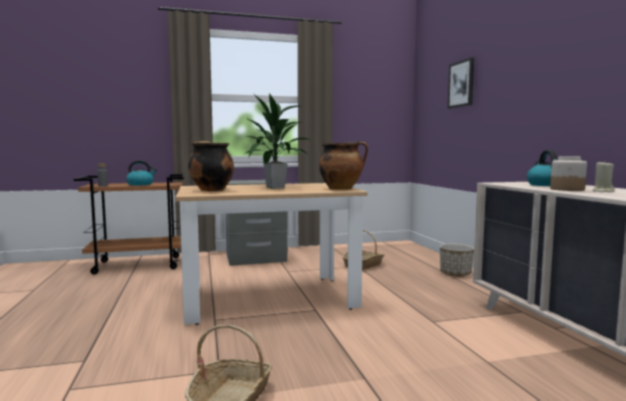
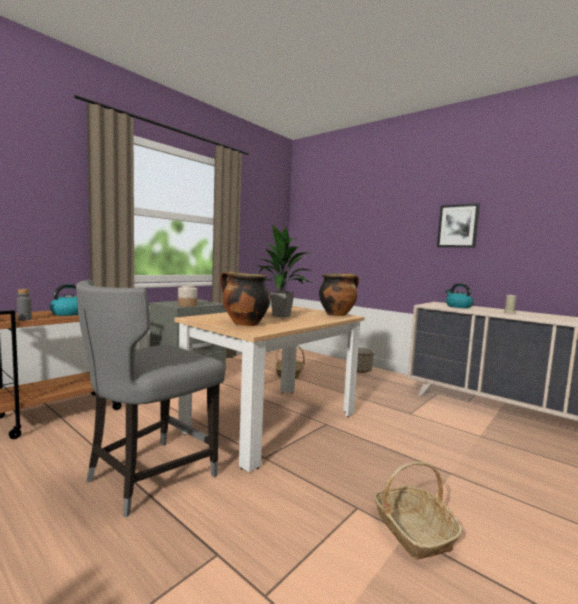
camera: 35 degrees left, 0 degrees up
picture [448,57,474,109] -> picture moved to [437,203,480,248]
jar [550,156,587,191] -> jar moved to [178,285,197,307]
none -> grey chair [76,280,225,517]

